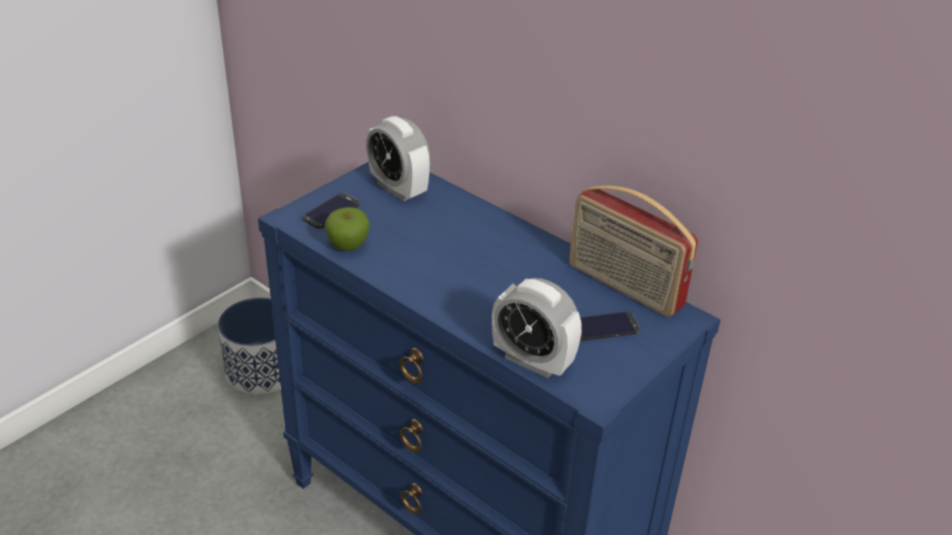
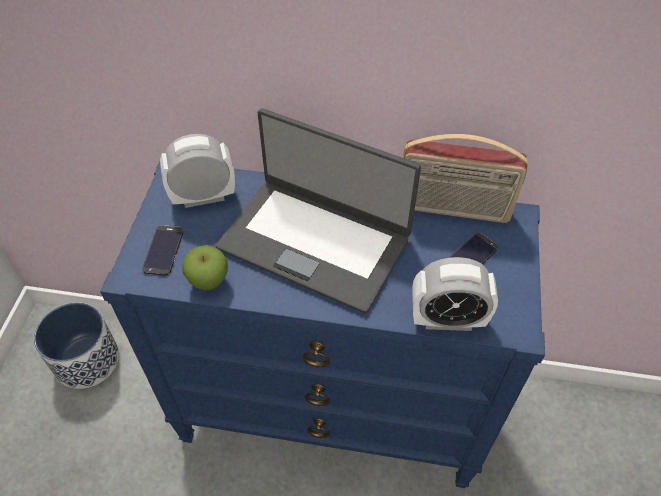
camera: 30 degrees left, 15 degrees up
alarm clock [366,116,430,201] -> alarm clock turned 150 degrees clockwise [160,134,235,208]
none -> laptop [216,109,421,314]

